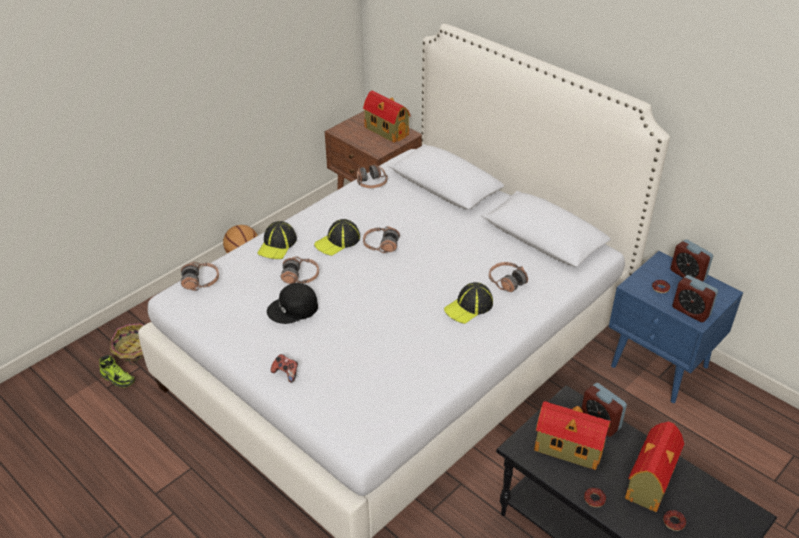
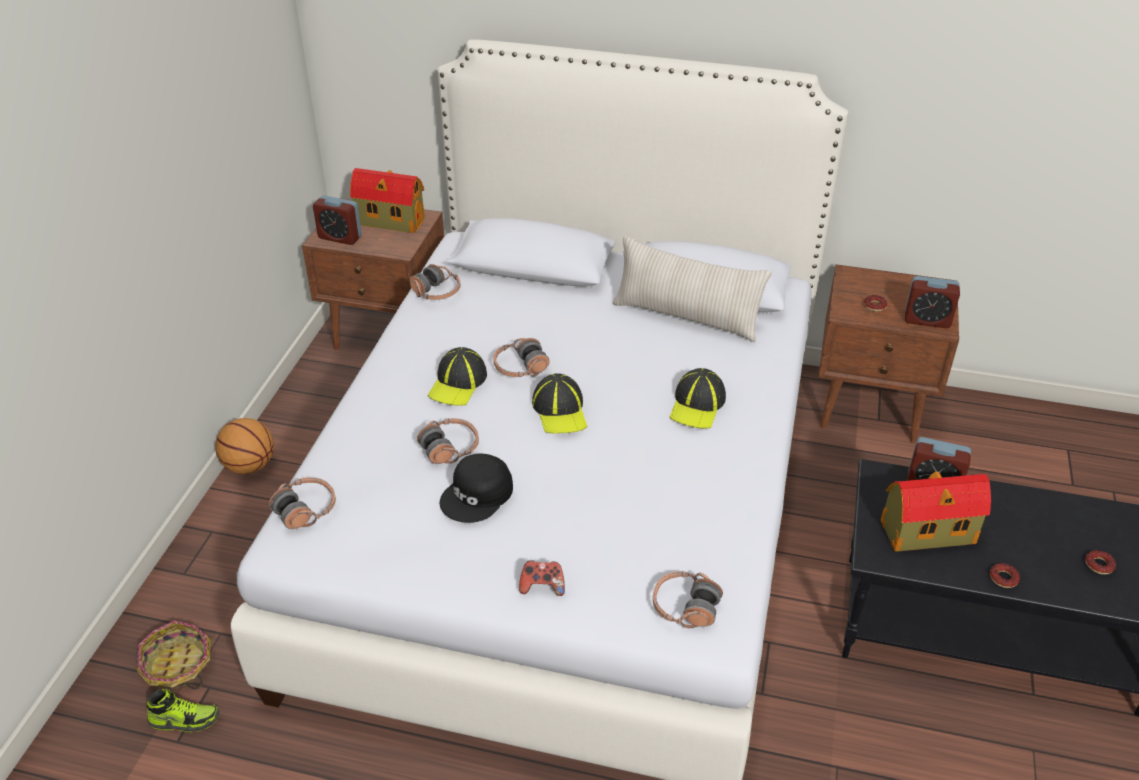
camera: 30 degrees left, 0 degrees up
cap [257,221,297,259] -> cap moved to [532,373,587,433]
headphones [489,262,528,292] -> headphones moved to [653,571,723,628]
blue nightstand [609,251,743,403] -> brown nightstand [818,264,959,443]
toy house [625,421,684,512] -> none
alarm clock [670,239,713,282] -> alarm clock moved to [313,195,362,245]
none -> beige pillow [613,236,772,342]

